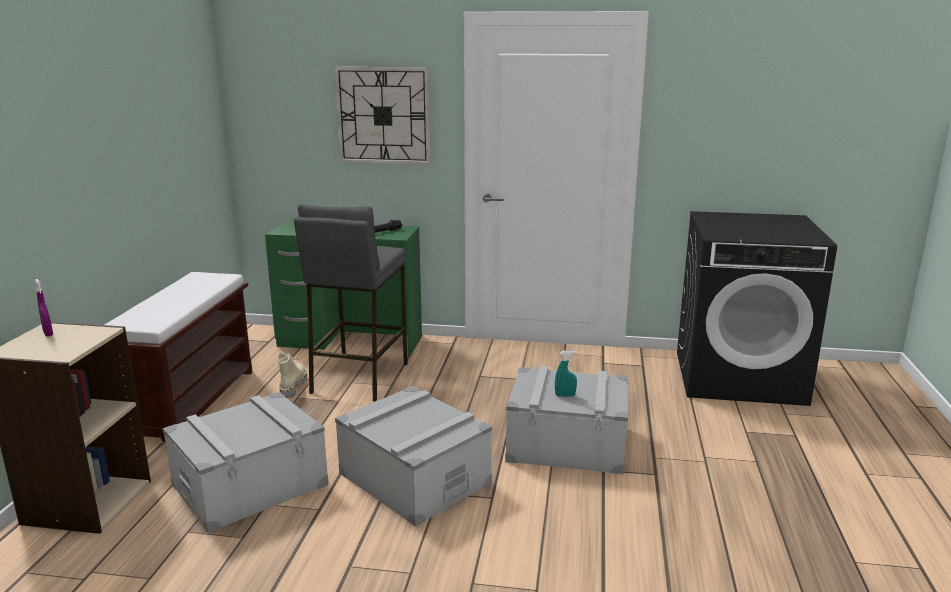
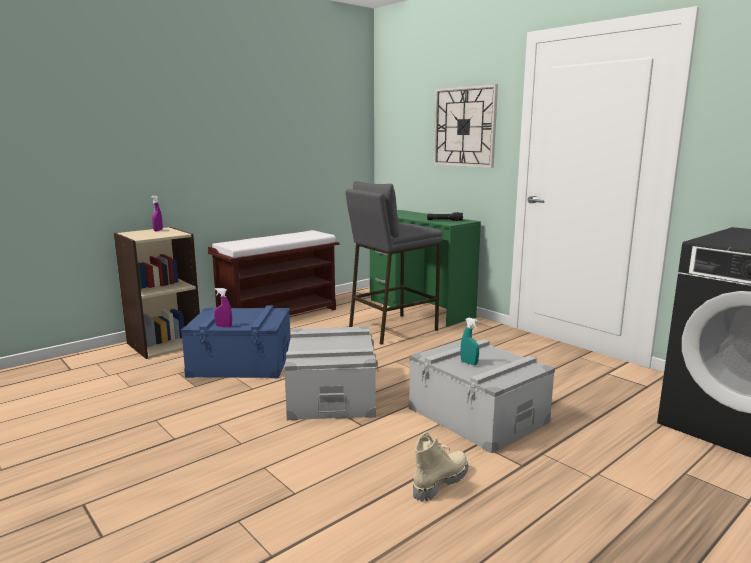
camera: 40 degrees right, 5 degrees down
grey storage box [162,392,329,533] -> blue storage box [181,305,291,378]
beige boot [277,352,307,398] -> beige boot moved to [413,431,468,502]
none -> purple spray bottle [214,288,232,327]

